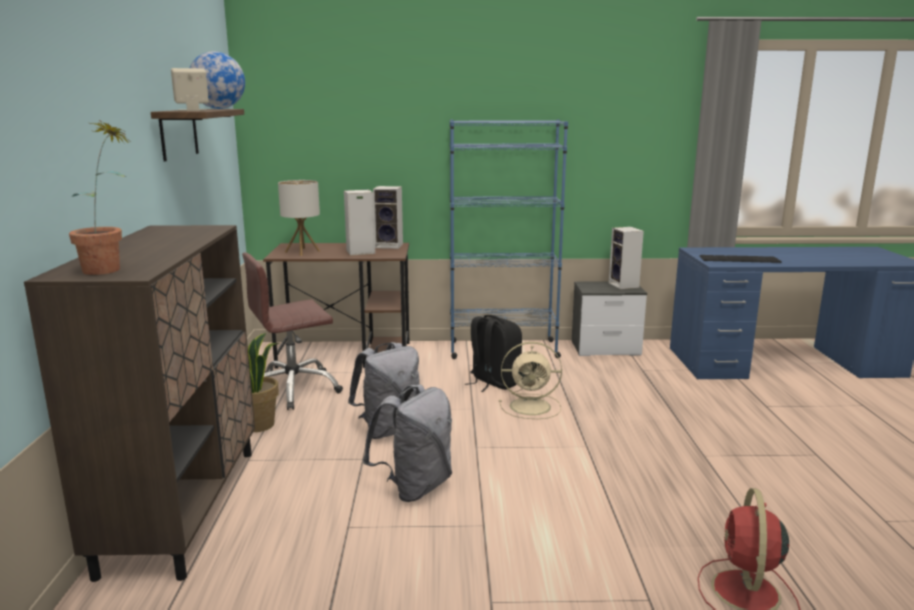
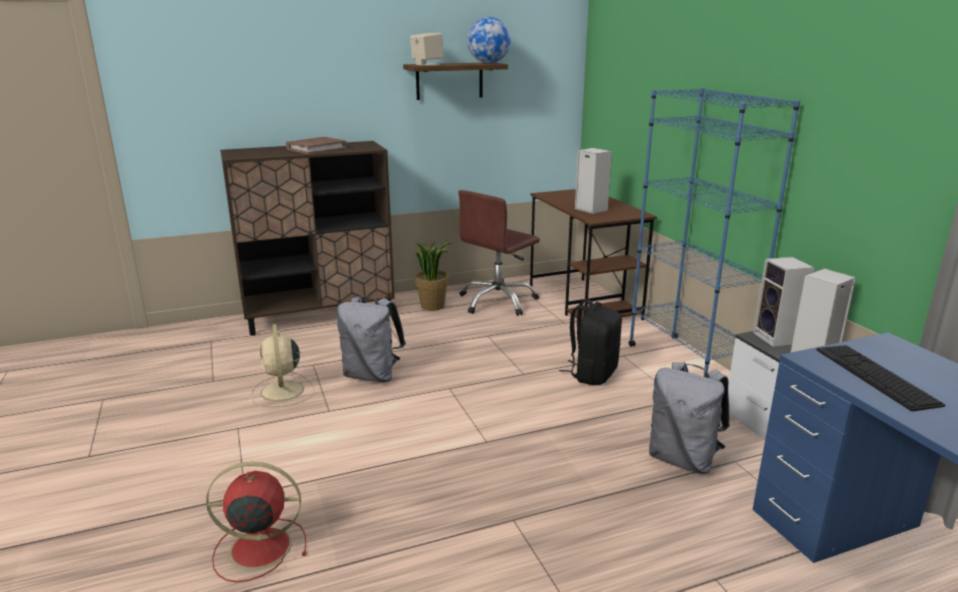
camera: 70 degrees right, 5 degrees up
potted plant [69,119,130,275] -> none
brown office chair [242,252,343,410] -> brown office chair turned 90 degrees counterclockwise [458,190,540,316]
table lamp [278,180,320,256] -> none
grey backpack [348,342,420,439] -> grey backpack moved to [649,362,730,474]
speaker [373,186,403,249] -> speaker moved to [753,257,815,347]
beige fan [499,342,562,419] -> beige fan moved to [251,324,315,408]
none -> brown book [286,137,347,154]

